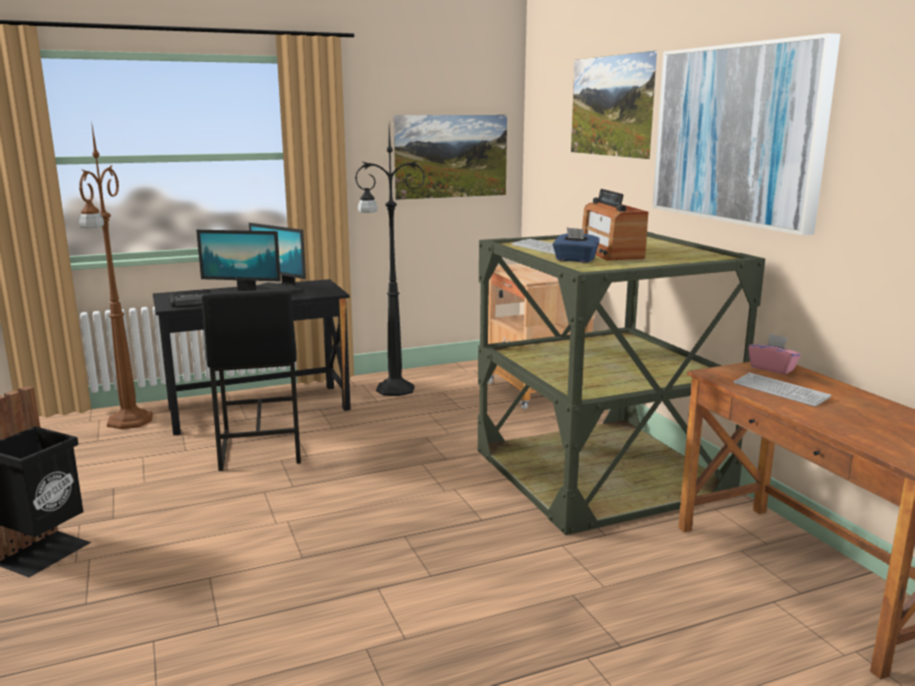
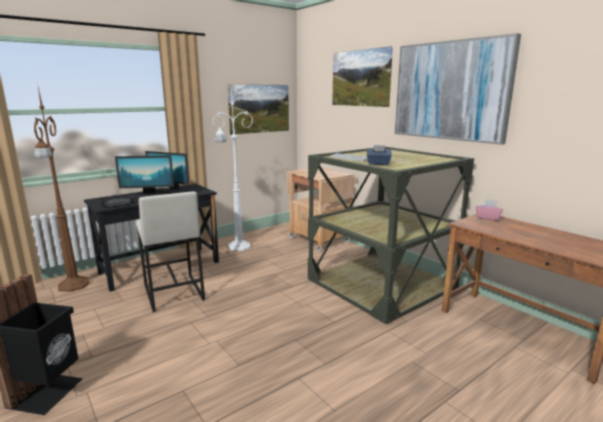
camera: 15 degrees left, 0 degrees up
black stool [202,289,301,471] -> beige stool [136,191,205,312]
black floor lamp [355,127,425,396] -> white floor lamp [213,96,253,251]
radio [582,189,648,260] -> none
keyboard [733,373,831,407] -> none

